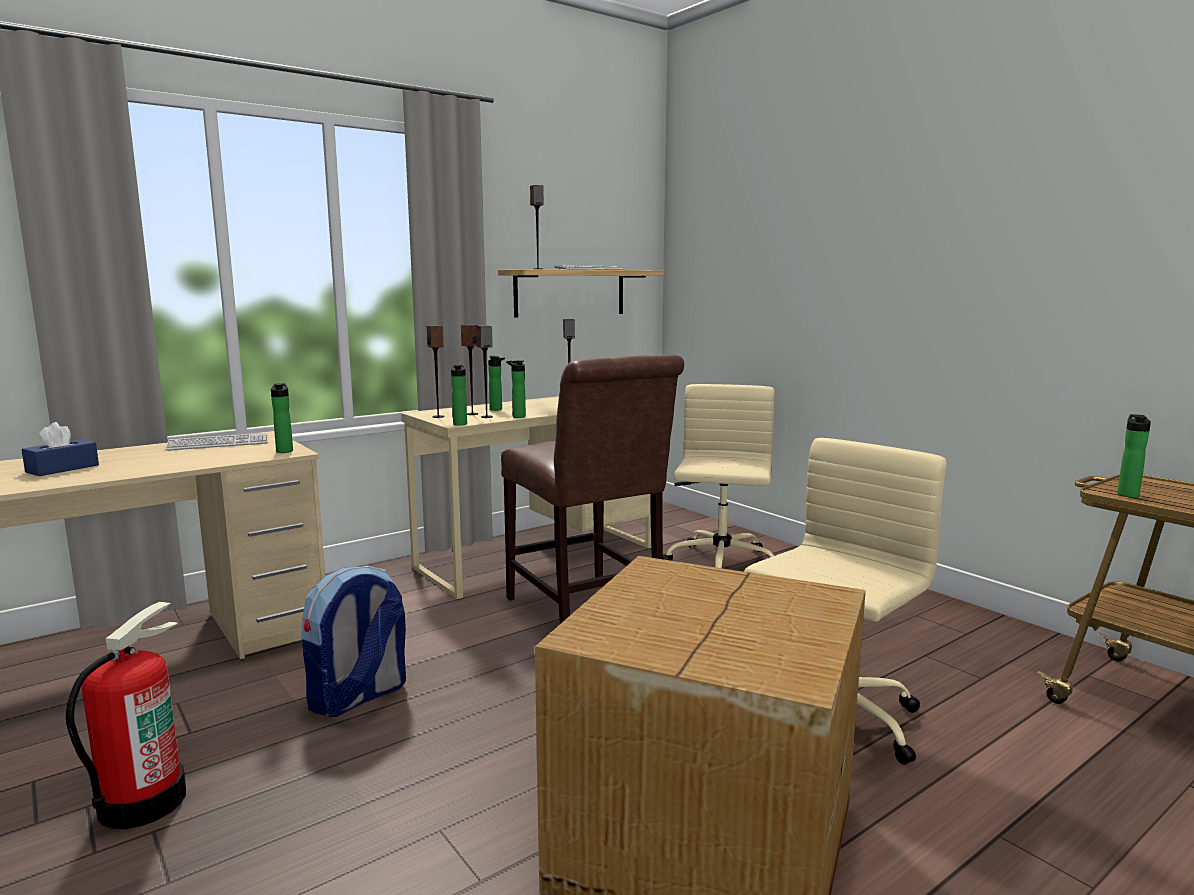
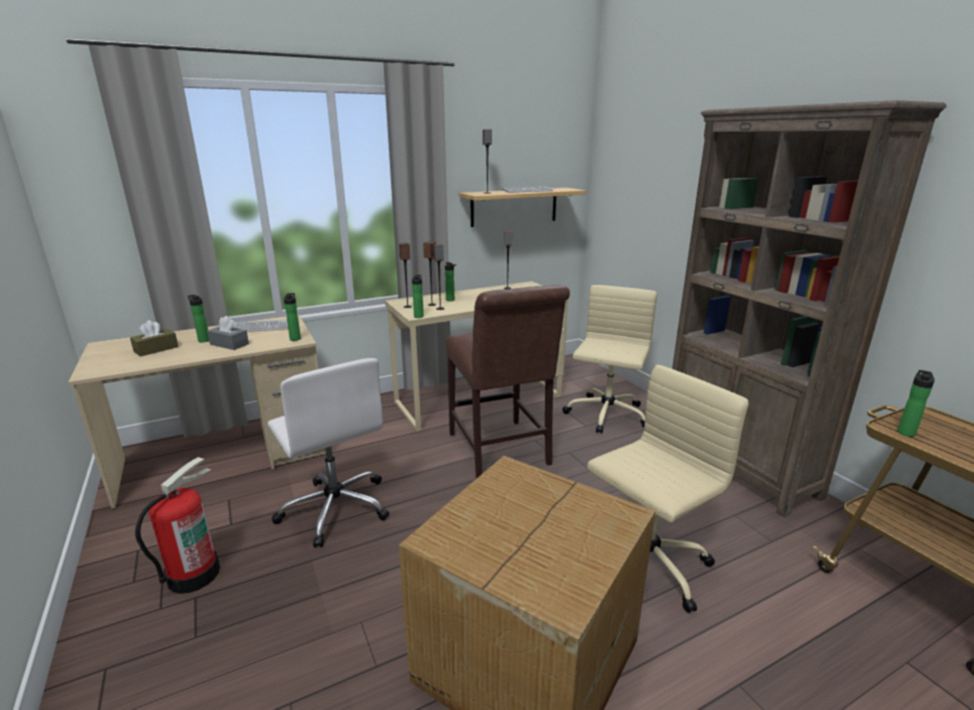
camera: 10 degrees right, 10 degrees up
blue tissue box [21,422,99,476] -> brown tissue box [130,320,179,357]
backpack [302,566,406,717] -> white office chair [267,358,389,548]
bottle [506,360,526,418] -> bottle moved to [188,295,209,342]
none -> grey tissue box [207,316,249,350]
none -> brown bookcase [672,100,947,518]

